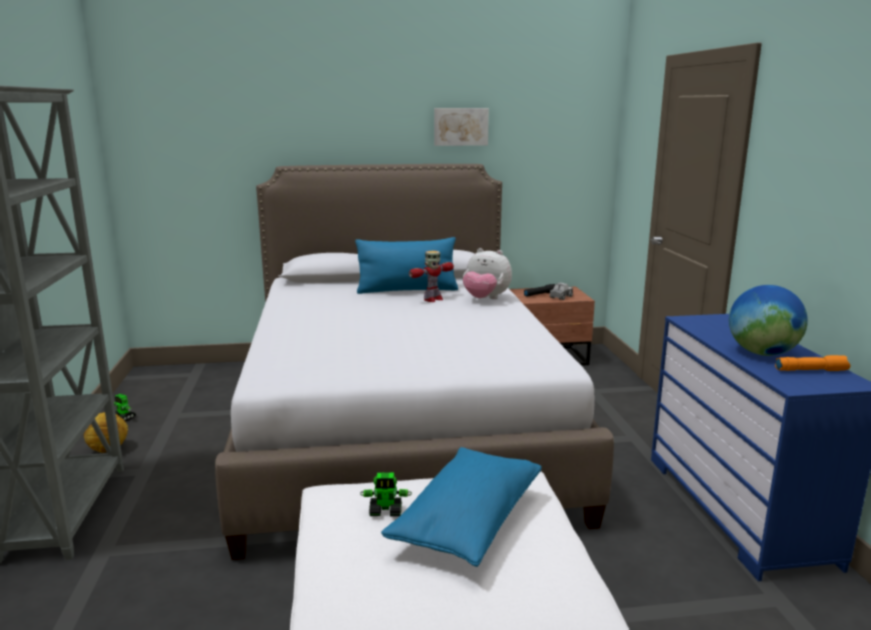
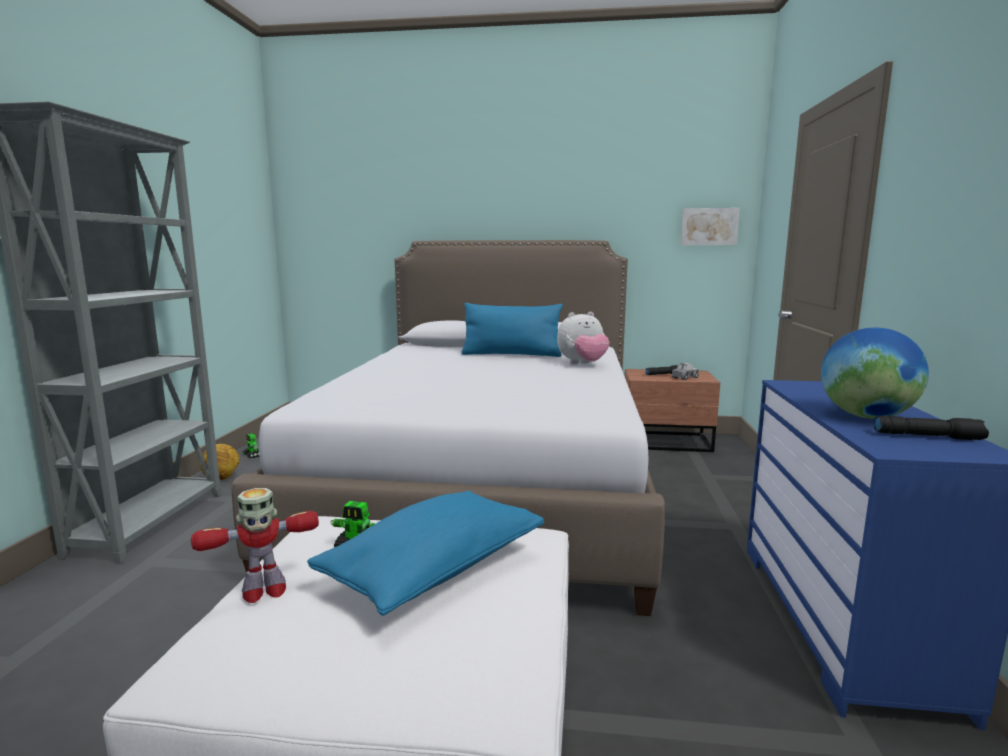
camera: 15 degrees right, 5 degrees down
toy robot [409,251,454,302] -> toy robot moved to [191,488,319,603]
picture [434,108,489,146] -> picture moved to [680,208,740,245]
plush toy [463,248,512,299] -> plush toy turned 60 degrees counterclockwise [557,312,609,364]
orange flashlight [775,355,851,371] -> black flashlight [874,416,989,440]

